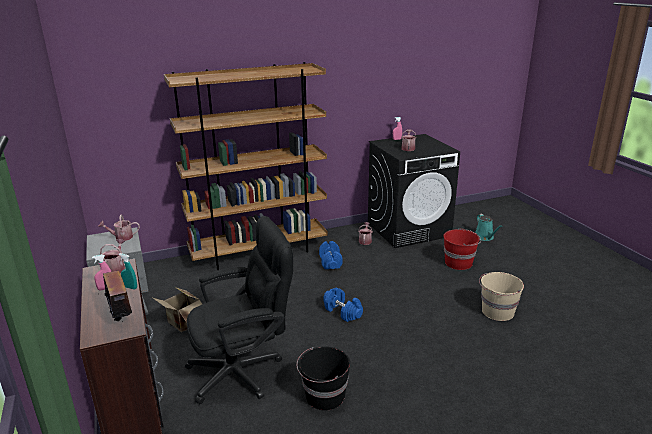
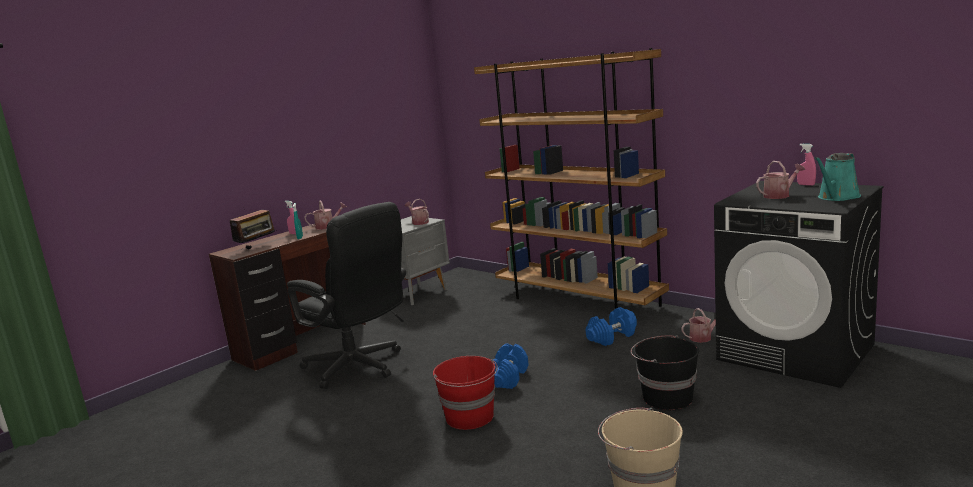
camera: 65 degrees right, 10 degrees down
cardboard box [153,287,202,332] -> none
black bucket [297,346,350,411] -> black bucket moved to [631,335,699,410]
red bucket [443,228,481,270] -> red bucket moved to [433,356,498,430]
turquoise watering can [475,214,503,241] -> turquoise watering can moved to [815,153,861,201]

